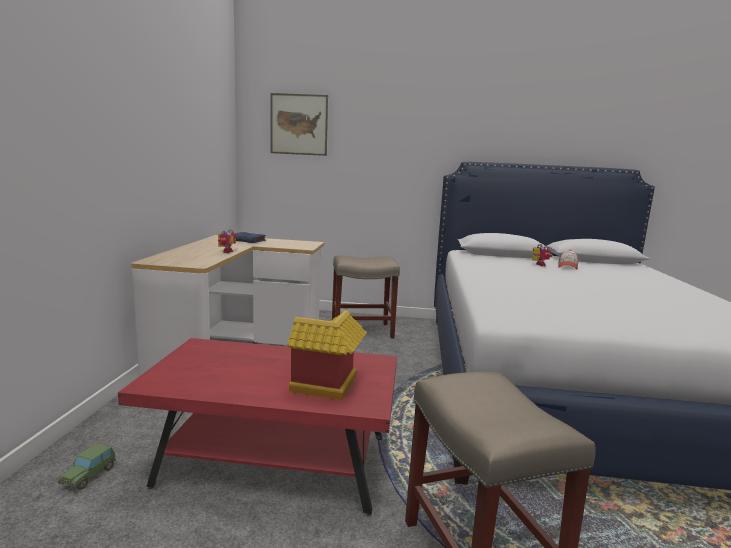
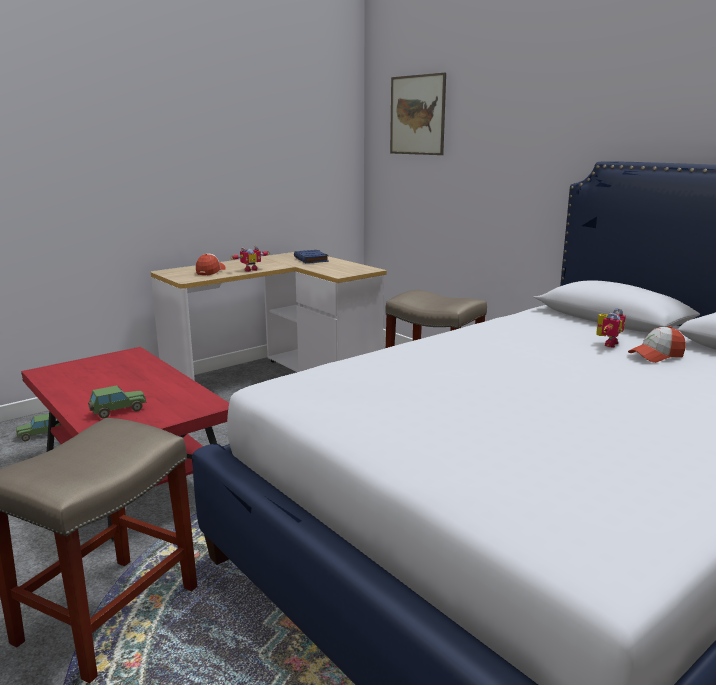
camera: 45 degrees right, 5 degrees up
toy house [287,310,367,400] -> toy car [88,385,147,419]
none -> cap [196,253,226,275]

